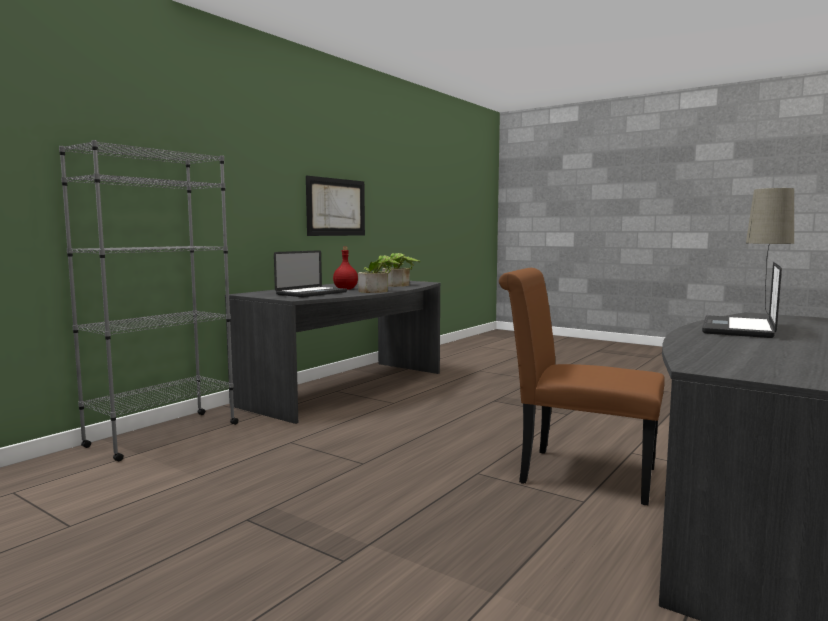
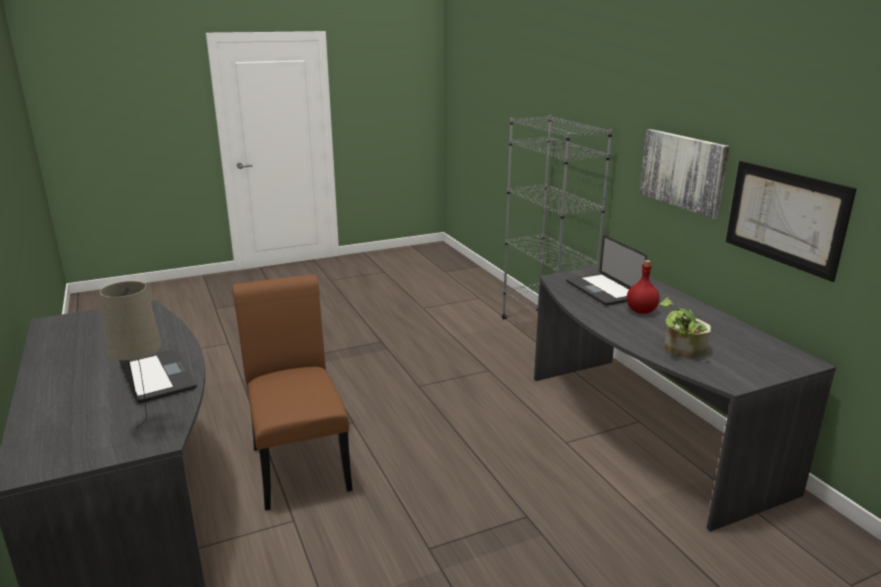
camera: 120 degrees right, 15 degrees up
potted plant [358,255,400,293] -> none
brown chair [499,268,665,505] -> brown chair turned 75 degrees counterclockwise [232,275,353,511]
none -> picture [639,129,730,219]

